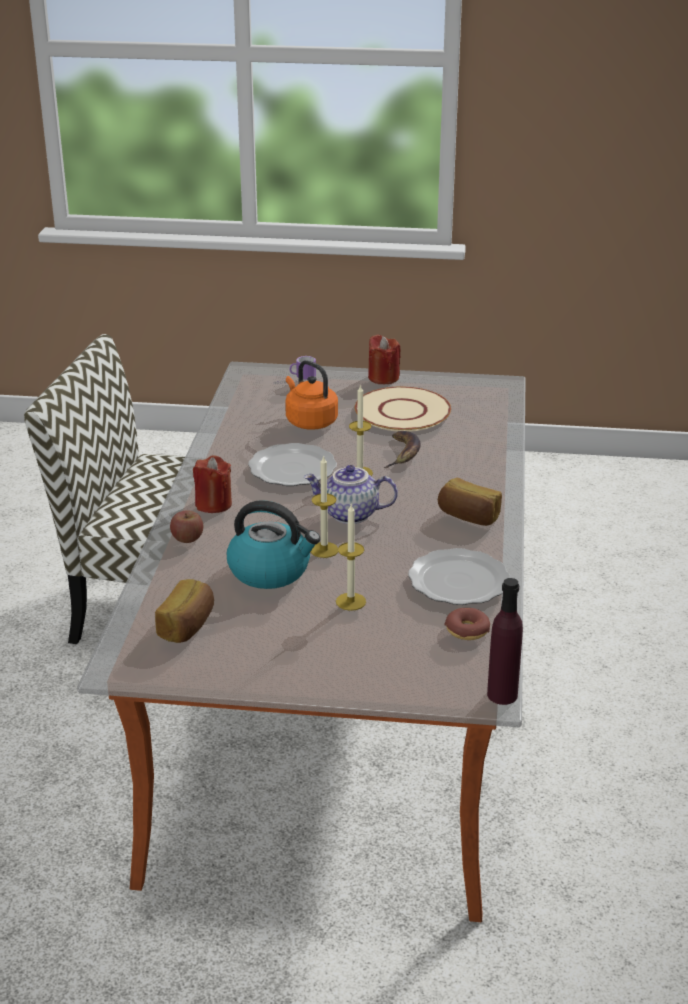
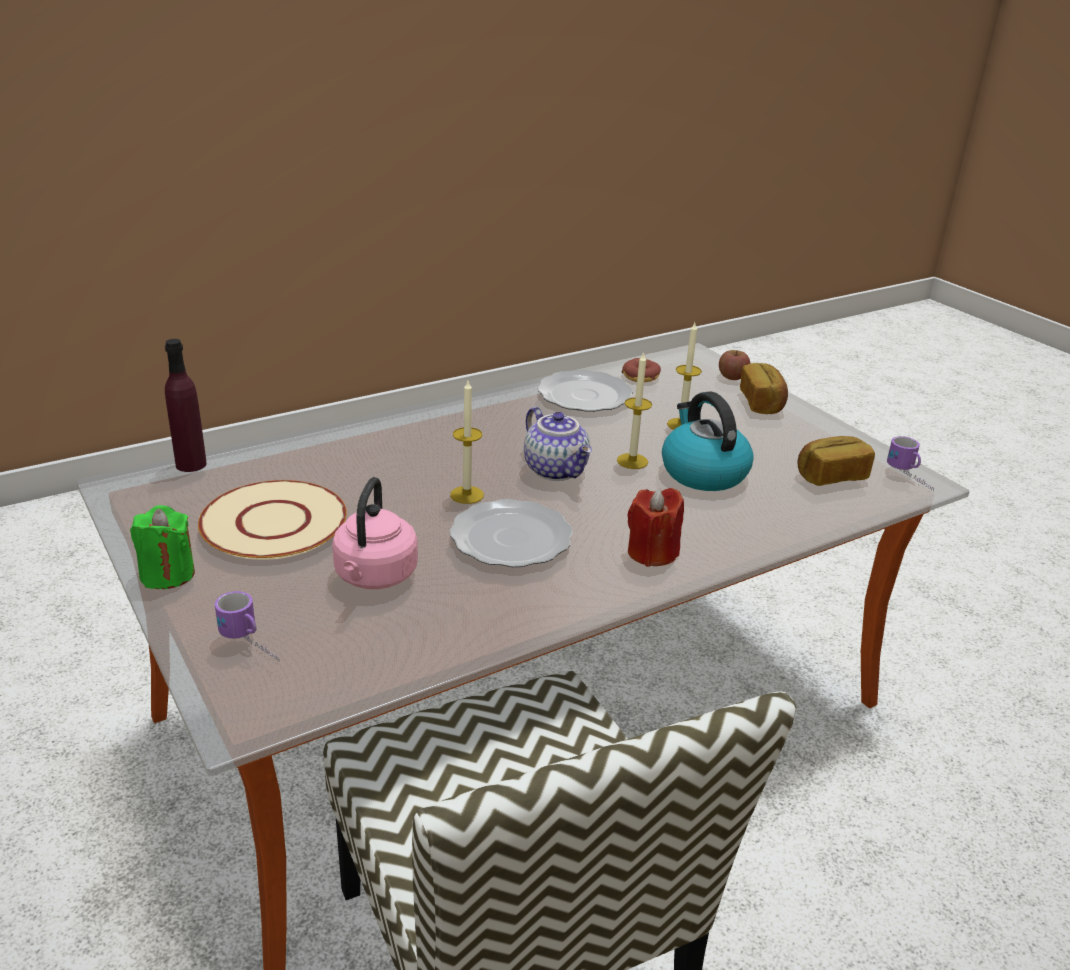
camera: 130 degrees left, 0 degrees up
apple [170,511,203,543] -> apple moved to [719,350,750,380]
orange kettle [285,360,338,430] -> pink kettle [332,477,418,589]
red candle [368,334,400,384] -> green candle [130,505,195,589]
banana [384,431,421,468] -> none
bread [438,478,502,526] -> bread moved to [740,363,788,414]
purple bottle [487,578,523,705] -> purple bottle moved to [165,339,207,472]
none -> mug [887,436,934,491]

